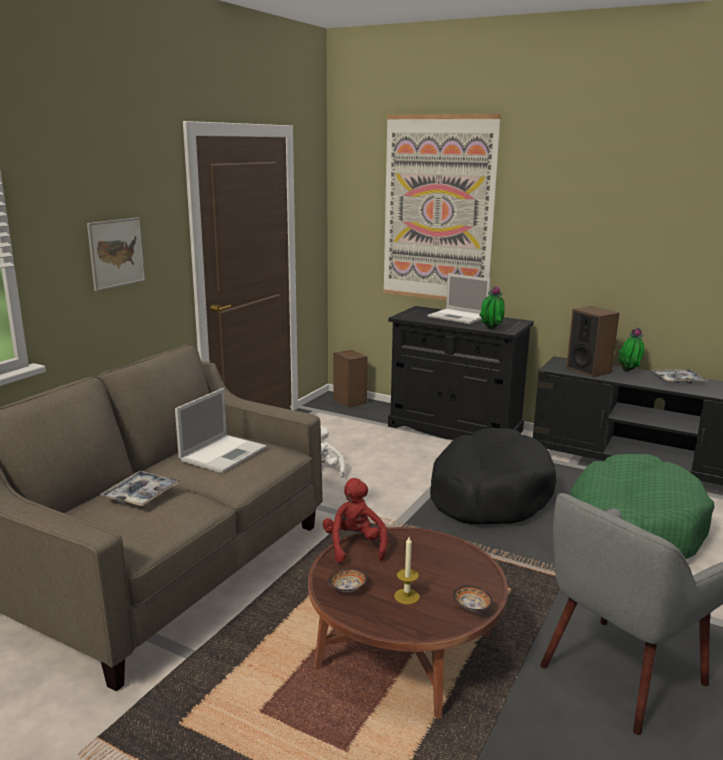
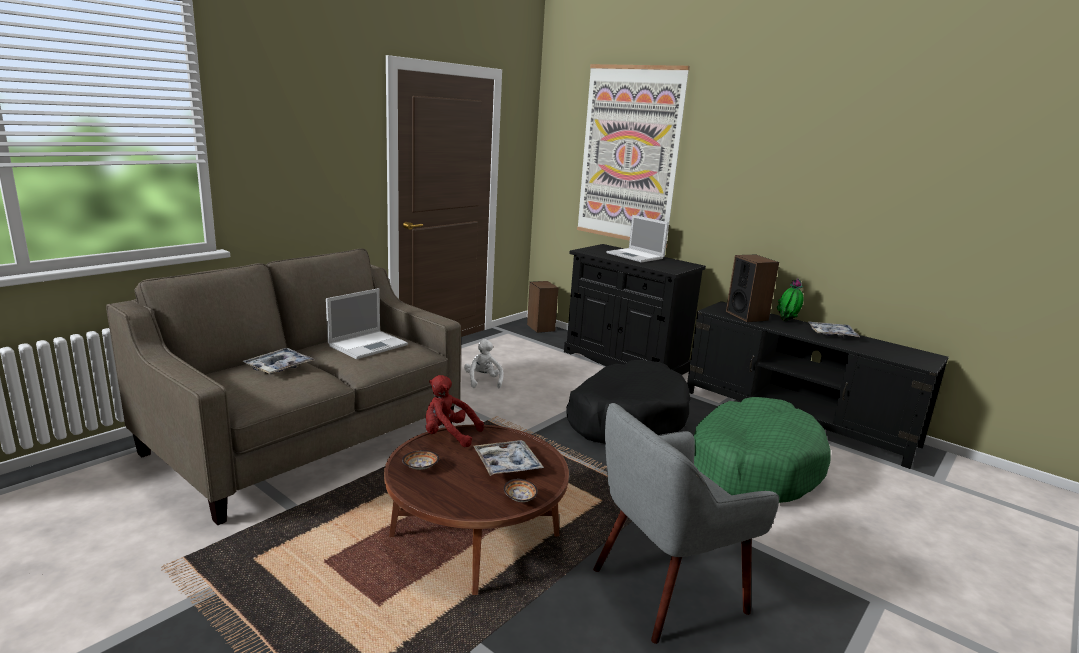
camera: 10 degrees right, 0 degrees up
picture [87,217,146,291] -> none
red plush toy [323,478,388,563] -> red plush toy turned 75 degrees counterclockwise [426,375,484,447]
candle [394,537,420,604] -> none
potted plant [479,286,505,329] -> none
none -> tray [473,440,544,476]

